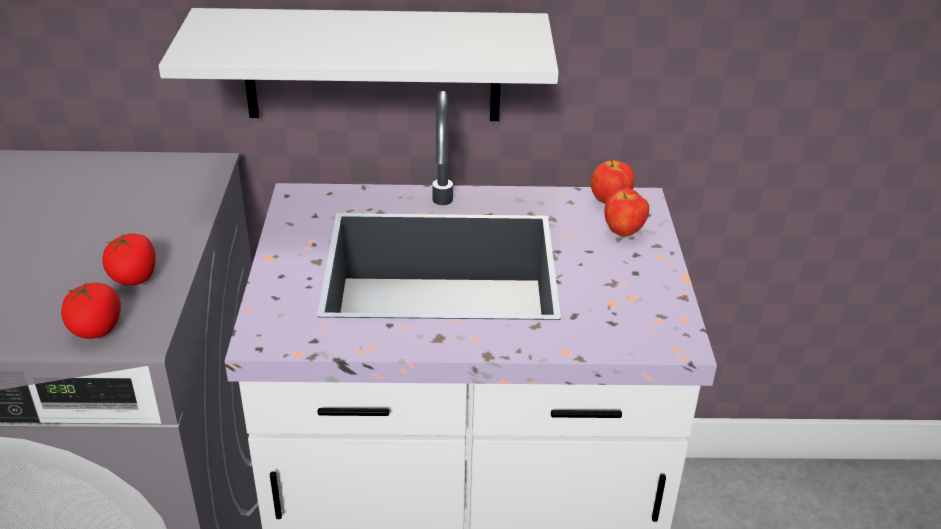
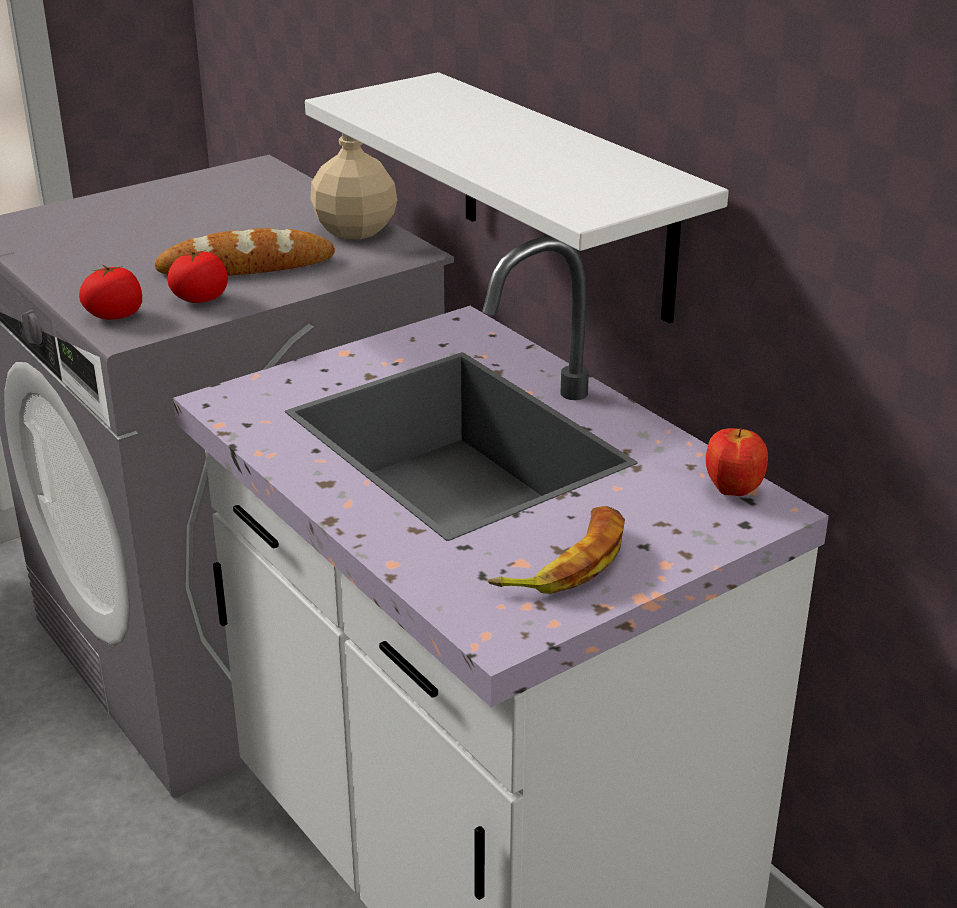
camera: 55 degrees right, 5 degrees down
apple [604,188,649,237] -> none
none -> bread [155,228,335,276]
none -> beige bottle [310,133,397,239]
none -> banana [488,506,625,594]

